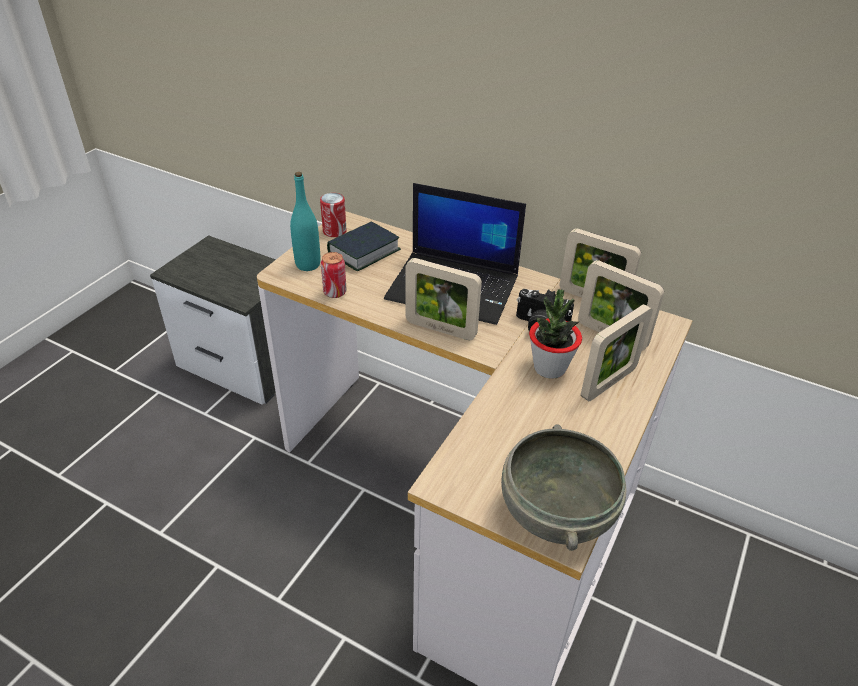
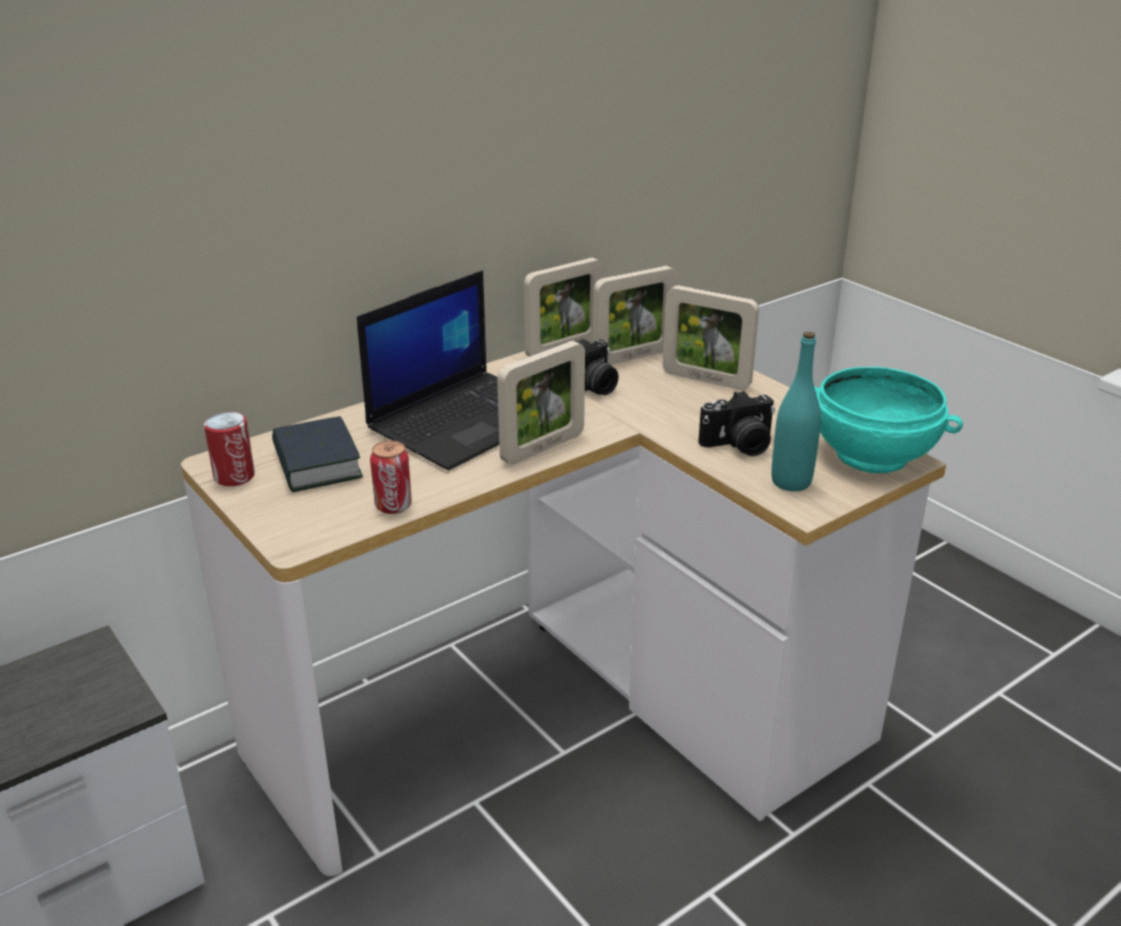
camera: 65 degrees left, 10 degrees down
turquoise bottle [290,172,321,271] -> turquoise bottle moved to [772,332,821,491]
grey bowl [501,424,626,551] -> turquoise bowl [814,367,963,473]
potted plant [529,290,582,379] -> none
picture frame [581,304,653,401] -> picture frame turned 135 degrees clockwise [663,285,759,390]
none -> camera [698,390,775,456]

